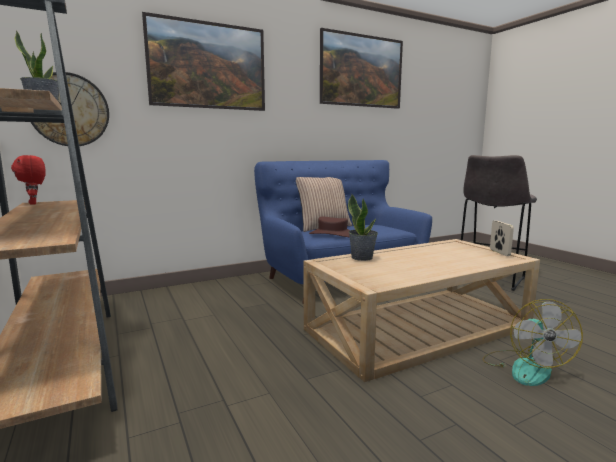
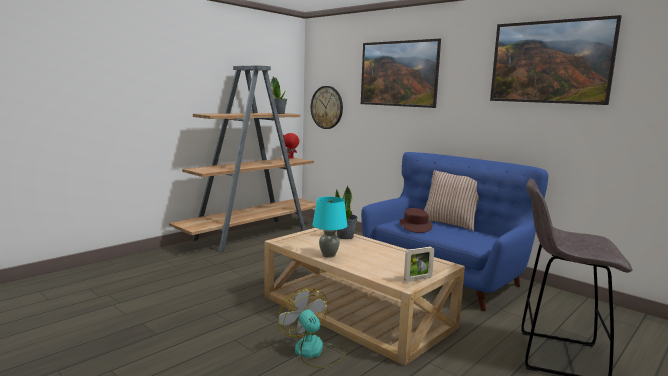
camera: 70 degrees right, 0 degrees up
fan [482,299,583,386] -> fan turned 75 degrees clockwise [278,289,347,368]
none -> turquoise table lamp [312,197,347,258]

